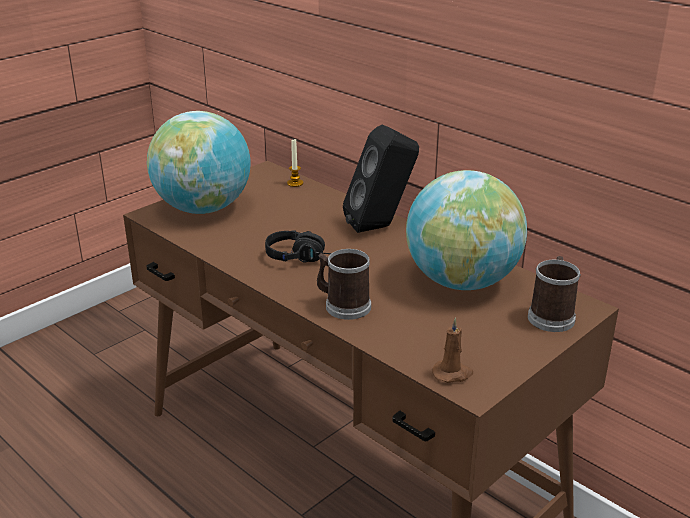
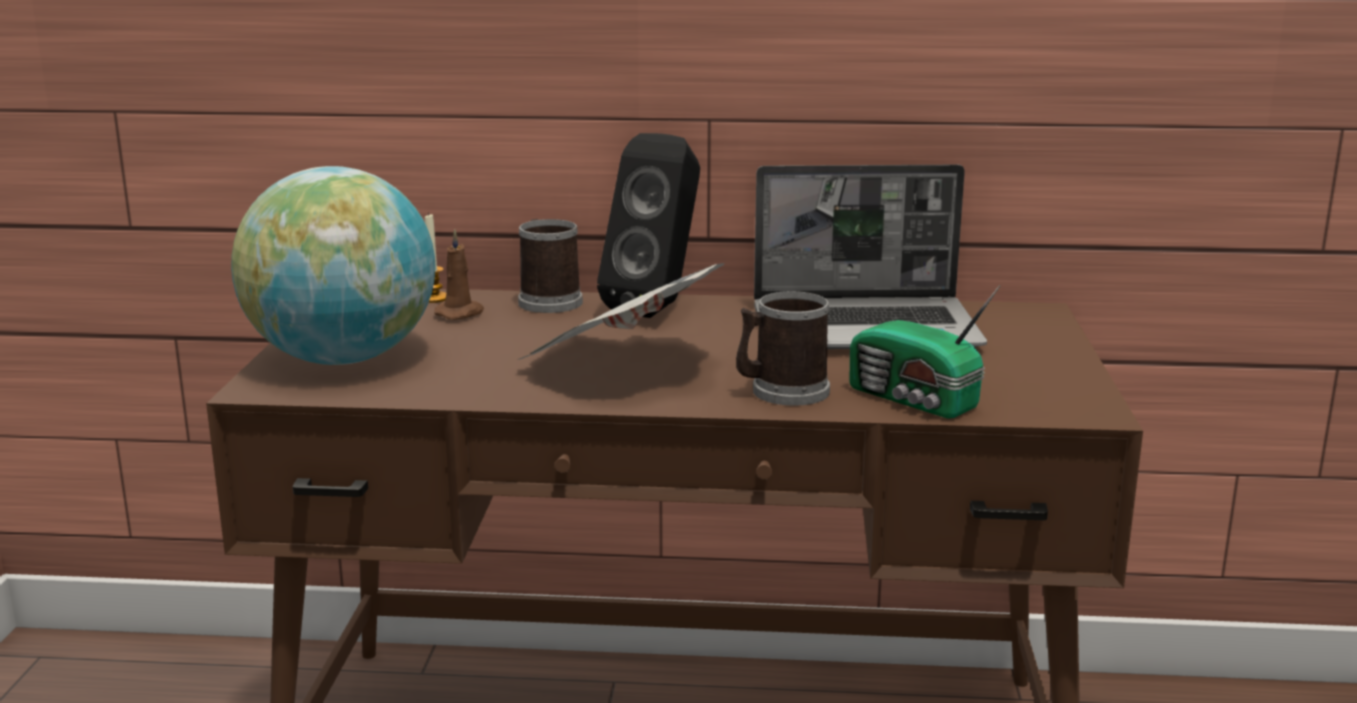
camera: 40 degrees left, 10 degrees down
black headphones [265,231,331,263] -> newspaper [517,263,725,360]
globe [406,170,527,290] -> laptop [754,165,987,349]
brown candle [432,317,473,383] -> brown candle moved to [434,229,484,320]
mug [528,256,581,332] -> mug moved to [518,219,583,313]
none -> radio [849,285,1001,419]

